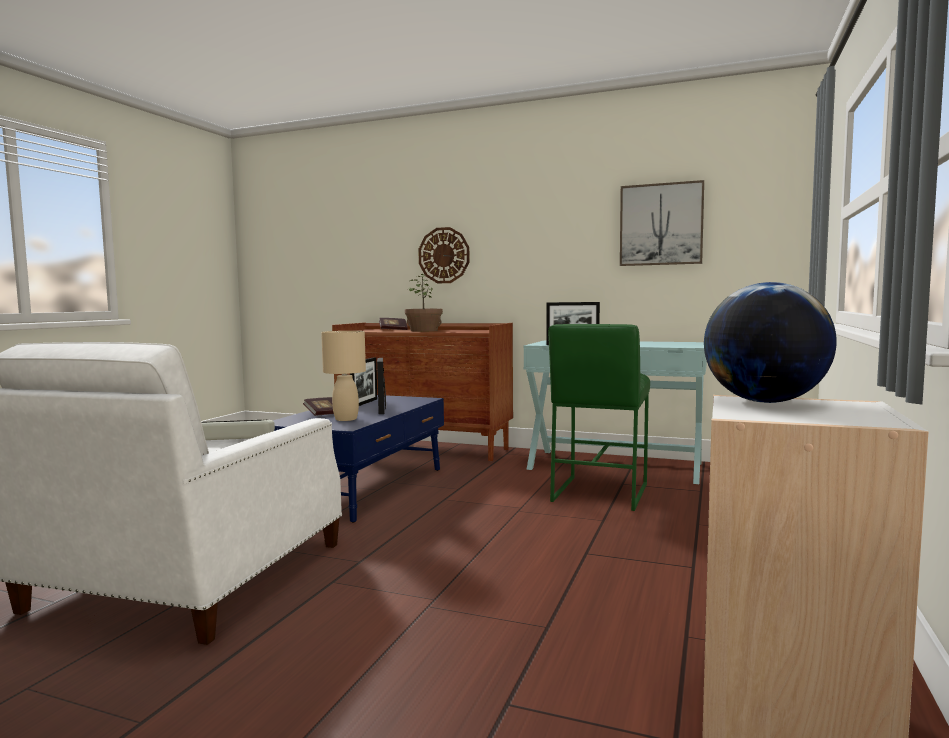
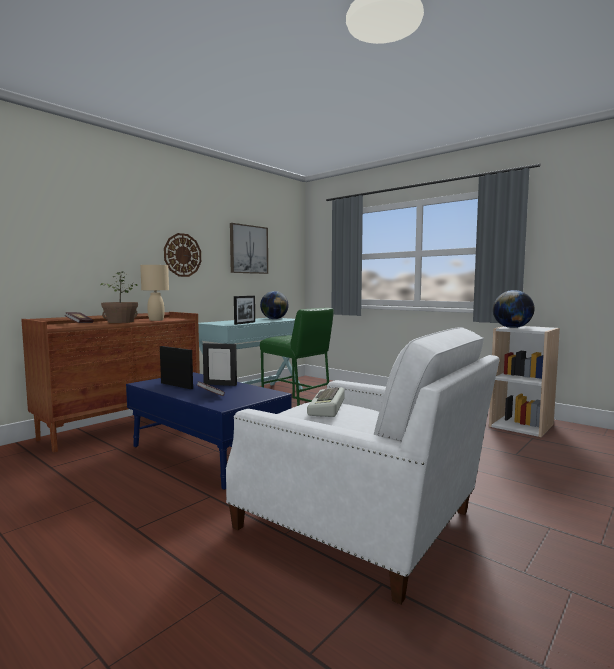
camera: 70 degrees left, 0 degrees up
beige table lamp [321,331,366,421] -> beige table lamp moved to [140,265,169,321]
wall clock [418,227,470,283] -> wall clock moved to [164,233,201,277]
none -> globe [260,291,289,319]

